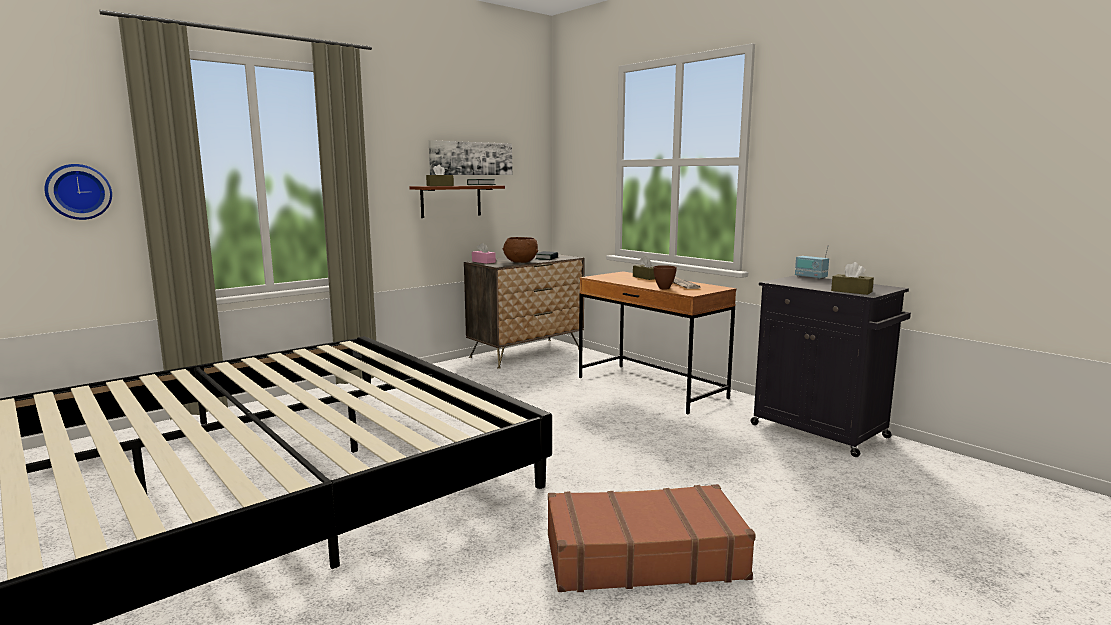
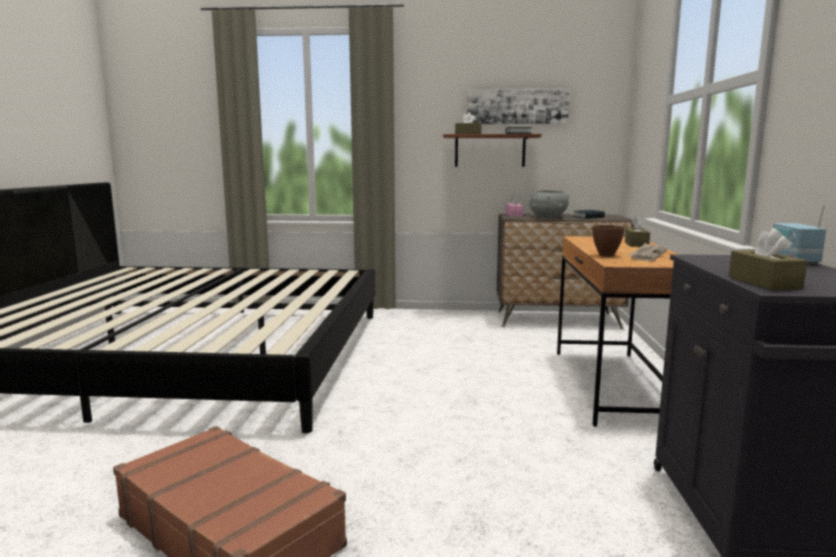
camera: 45 degrees right, 0 degrees up
wall clock [45,164,112,220] -> none
brown bowl [503,237,538,263] -> grey bowl [529,191,569,219]

